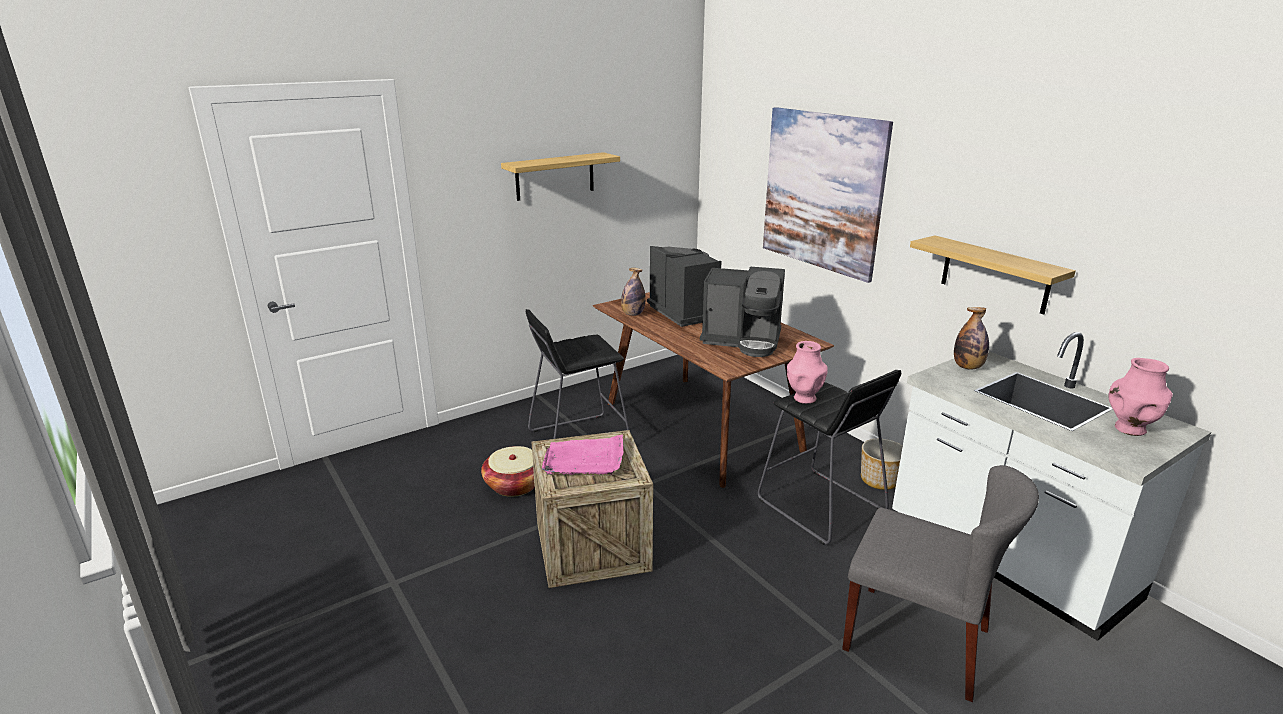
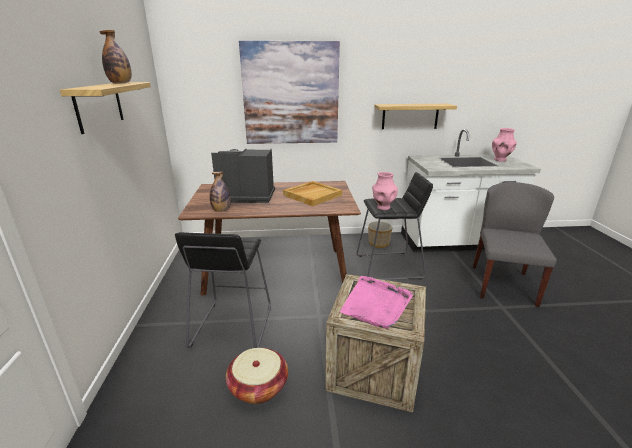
camera: 60 degrees left, 0 degrees up
coffee machine [700,267,785,357] -> beige tray [283,181,342,206]
grey chair [842,465,1039,702] -> grey chair turned 45 degrees counterclockwise [472,182,557,307]
bottle [954,307,989,369] -> bottle moved to [100,30,132,84]

